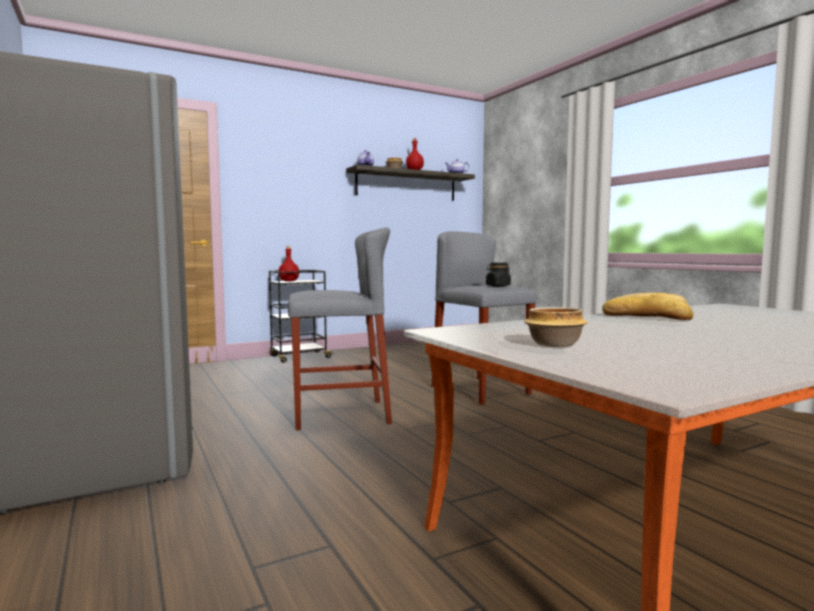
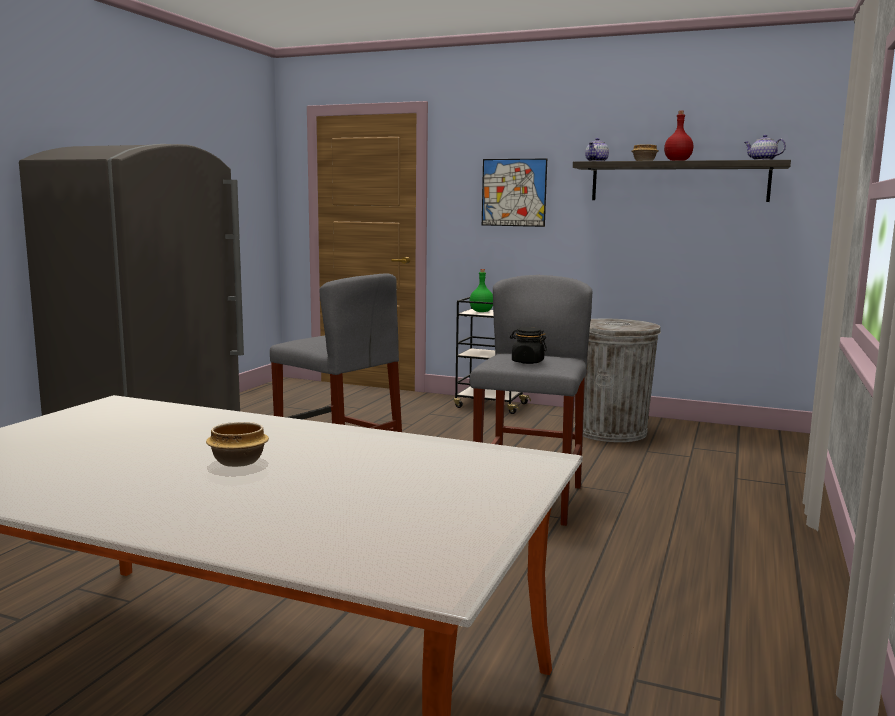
camera: 50 degrees right, 5 degrees up
red bottle [278,246,299,281] -> green bottle [470,269,493,312]
bowl [524,307,588,347] -> bowl moved to [206,422,269,467]
bread [602,293,694,320] -> none
none -> picture [482,159,547,227]
none -> grey trash can [574,319,661,442]

